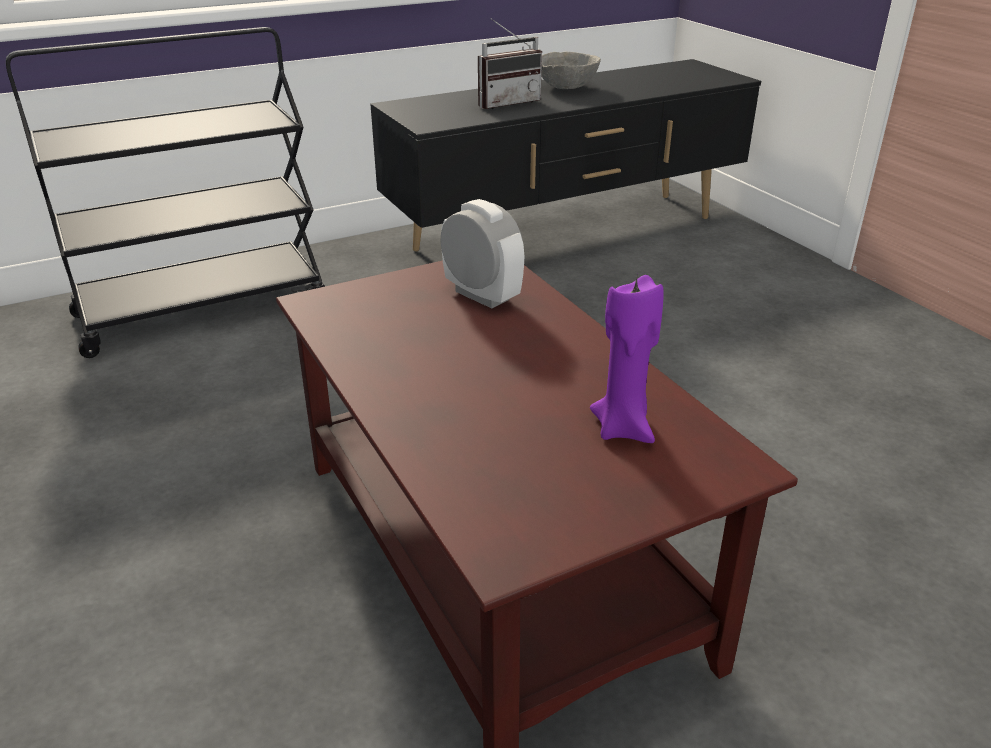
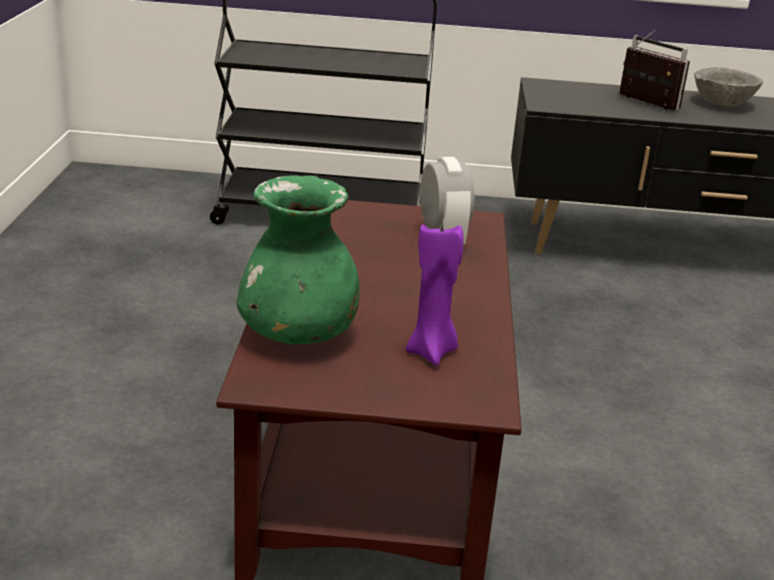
camera: 30 degrees right, 5 degrees down
radio [478,18,543,109] -> radio turned 135 degrees counterclockwise [619,30,690,110]
none -> green vase [236,176,360,344]

